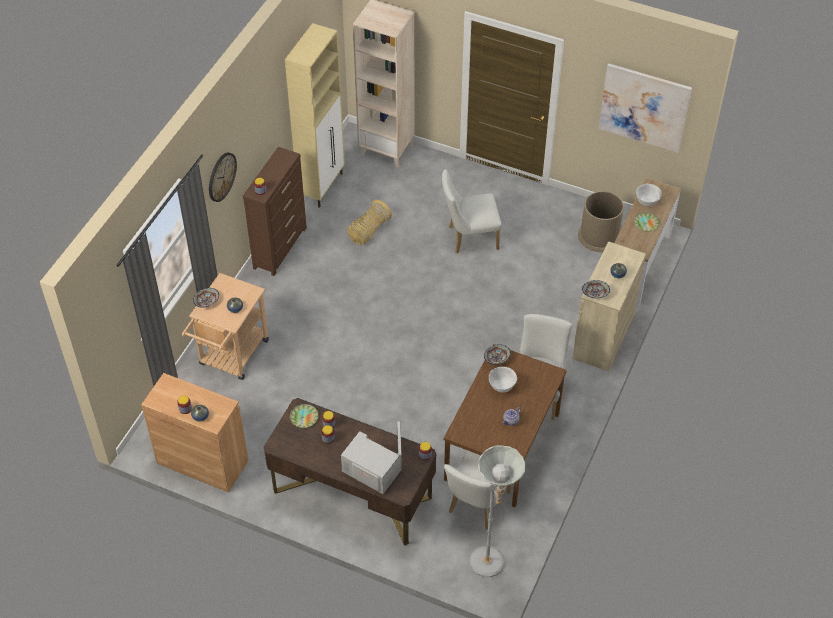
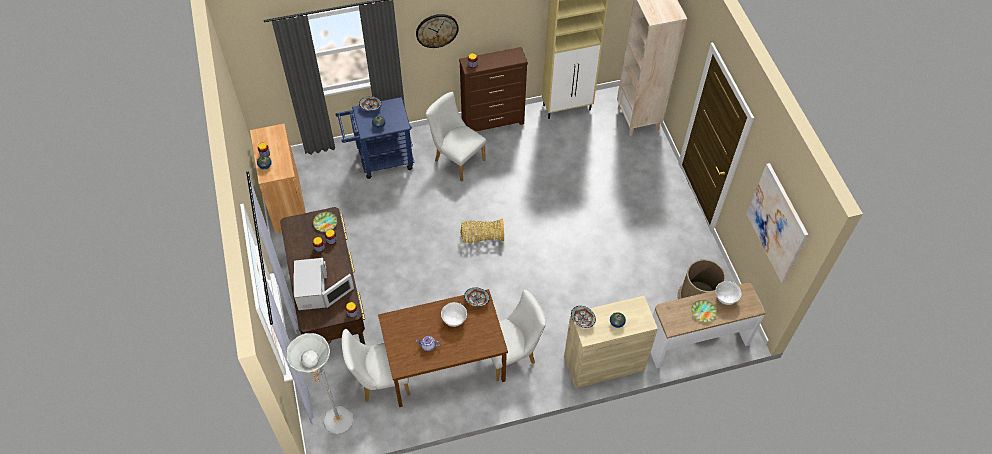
camera: 50 degrees right, 5 degrees up
beige cart [182,273,269,380] -> blue cart [335,97,415,179]
basket [347,200,392,245] -> basket moved to [460,218,504,243]
white chair [442,169,502,254] -> white chair moved to [426,92,486,182]

